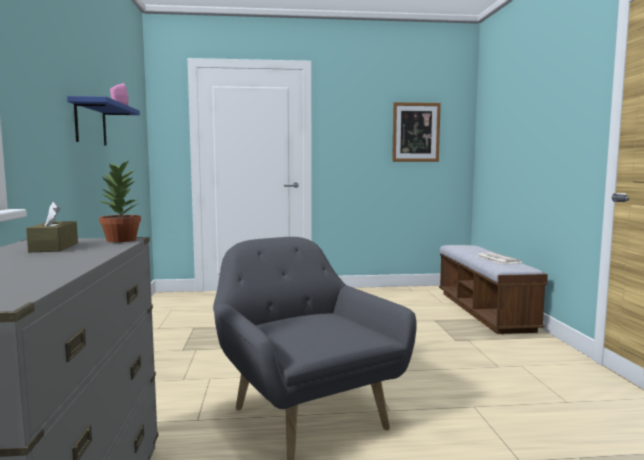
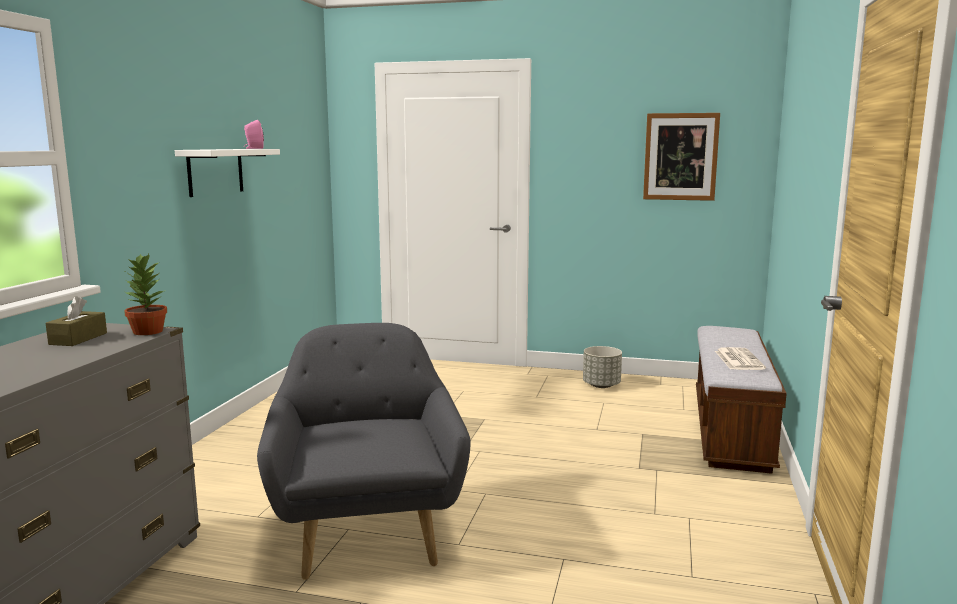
camera: 20 degrees right, 5 degrees up
blue shelf [67,96,140,145] -> white shelf [175,149,280,197]
none -> grey planter [583,346,622,388]

